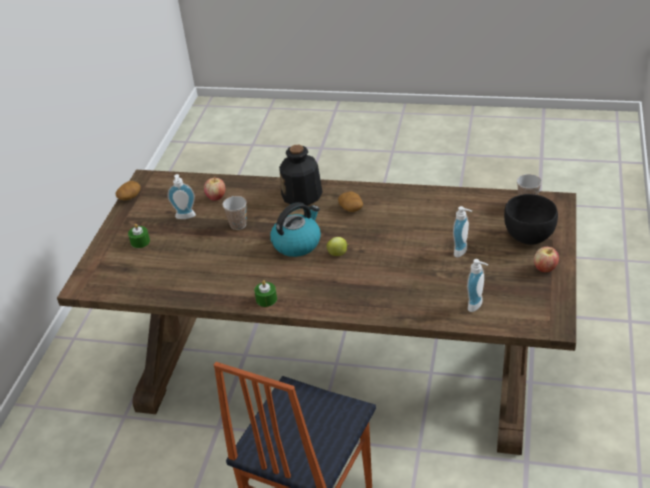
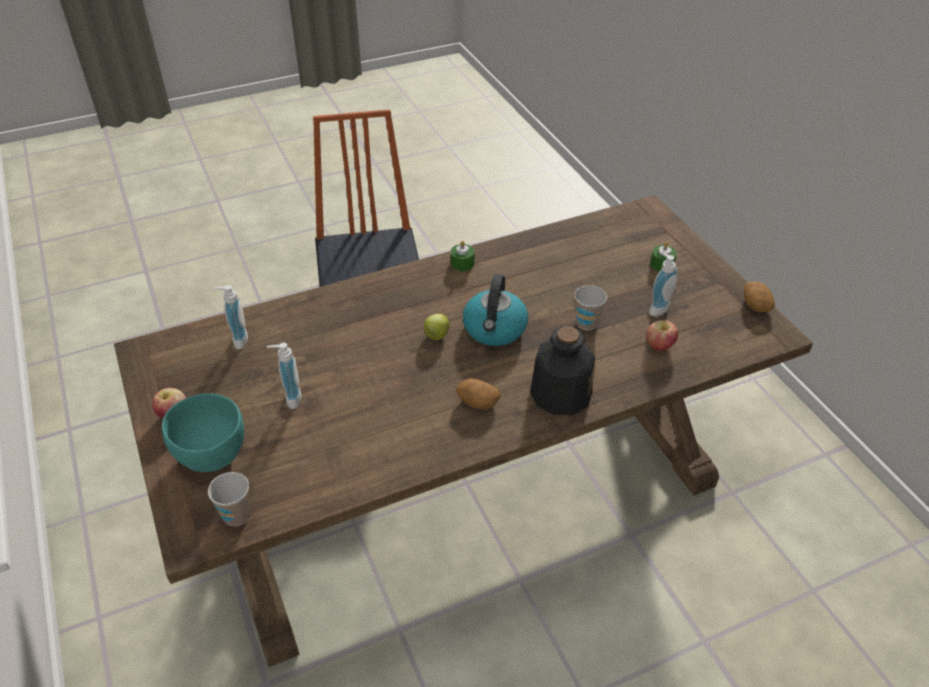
camera: 140 degrees right, 5 degrees up
black bowl [504,194,558,245] -> turquoise bowl [162,393,244,472]

